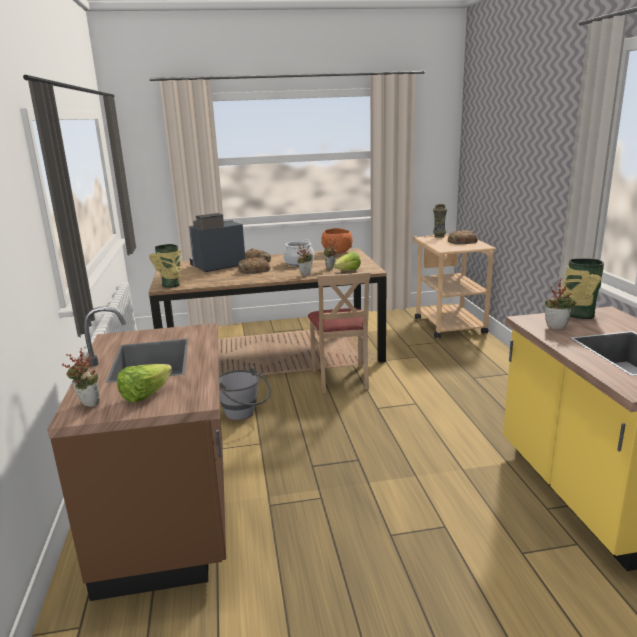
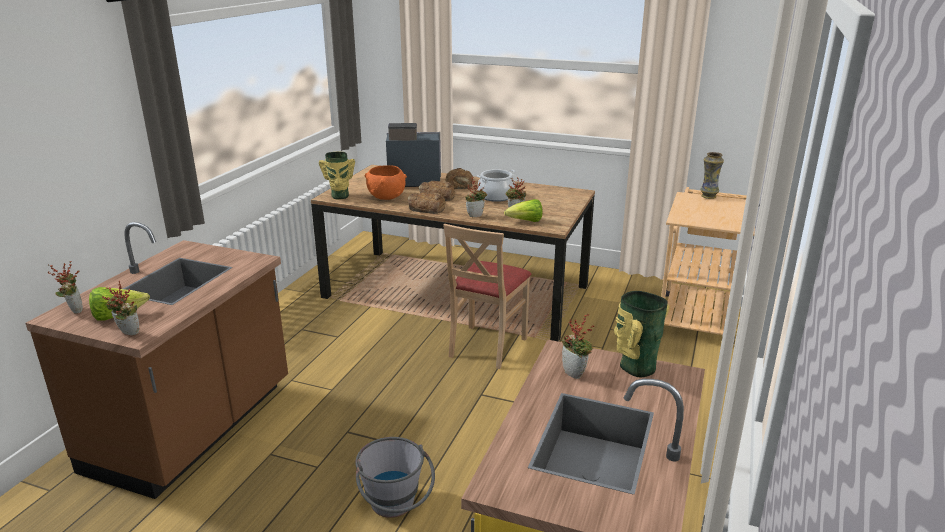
camera: 30 degrees right, 5 degrees up
grey bucket [219,367,271,420] -> grey bucket moved to [355,437,435,518]
orange bowl [321,228,353,254] -> orange bowl moved to [365,165,407,200]
bread [448,230,478,244] -> bread moved to [407,192,446,214]
none -> potted plant [102,281,140,335]

